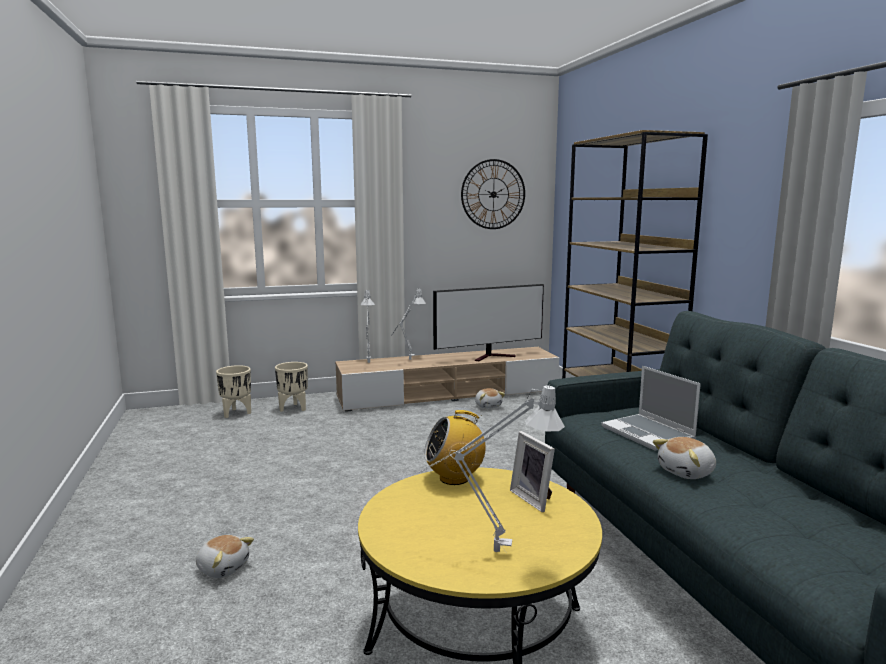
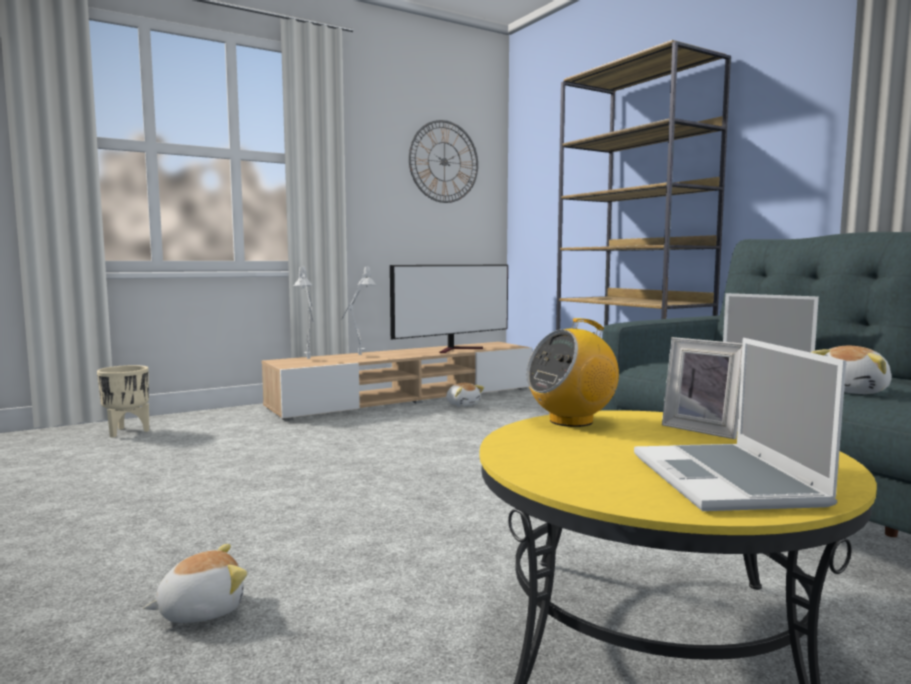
camera: 15 degrees left, 5 degrees down
plush toy [196,535,254,578] -> plush toy turned 45 degrees counterclockwise [144,544,247,623]
beige planter [275,362,308,412] -> none
grey table lamp [419,384,565,552] -> laptop [634,338,846,511]

